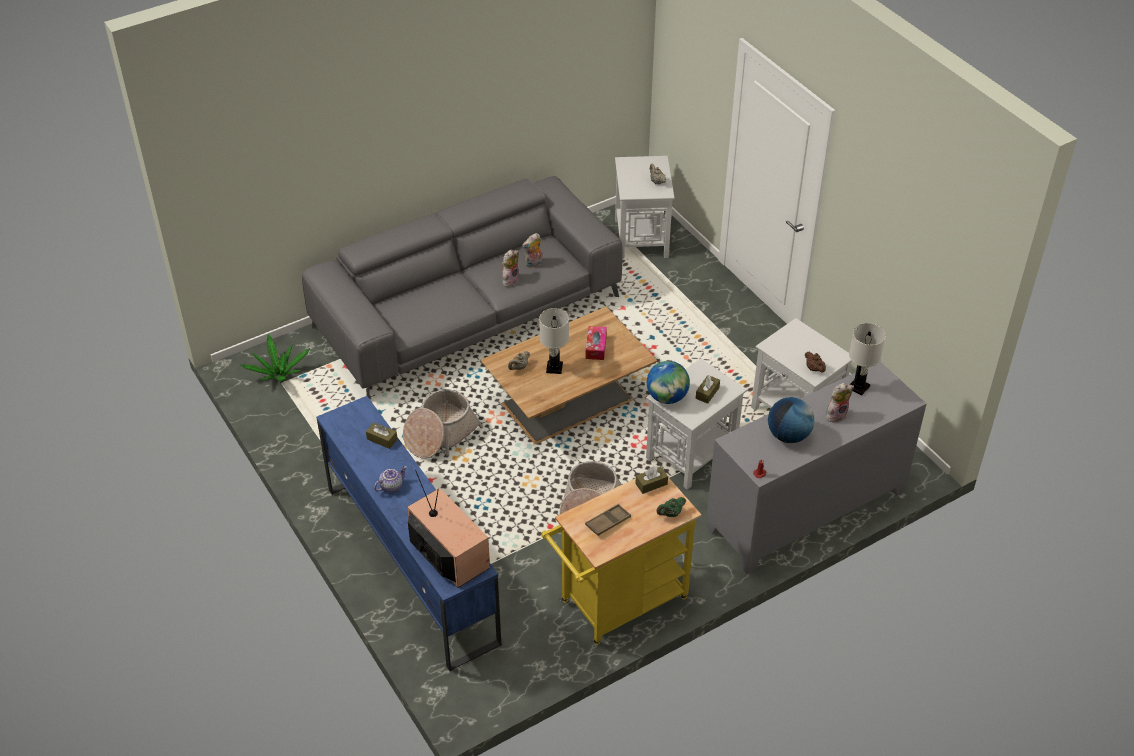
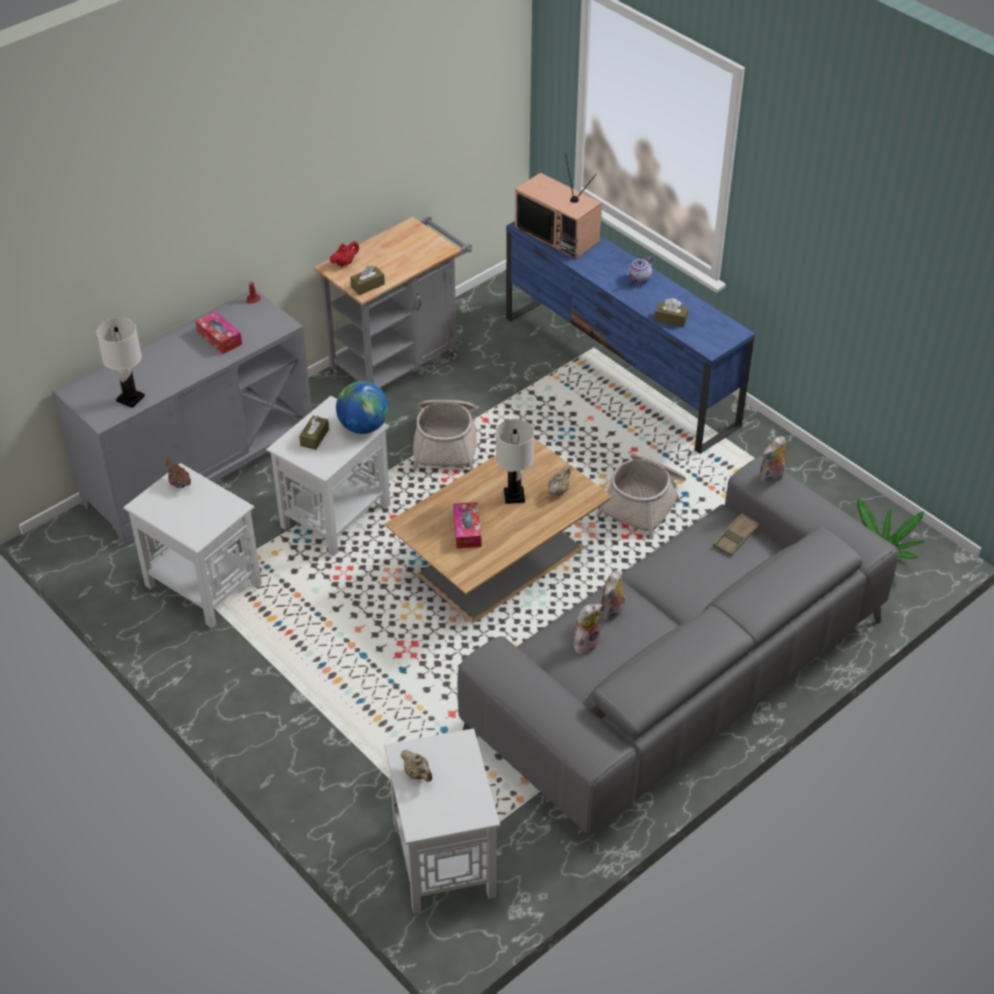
camera: 170 degrees right, 0 degrees up
yellow cart [542,477,702,645] -> grey cart [314,216,472,388]
brown tray [585,504,631,536] -> brown tray moved to [713,513,760,556]
green teapot [656,497,686,517] -> red teapot [330,241,359,267]
globe [768,397,814,443] -> tissue box [196,311,242,354]
plush toy [826,383,854,422] -> plush toy moved to [760,436,786,484]

